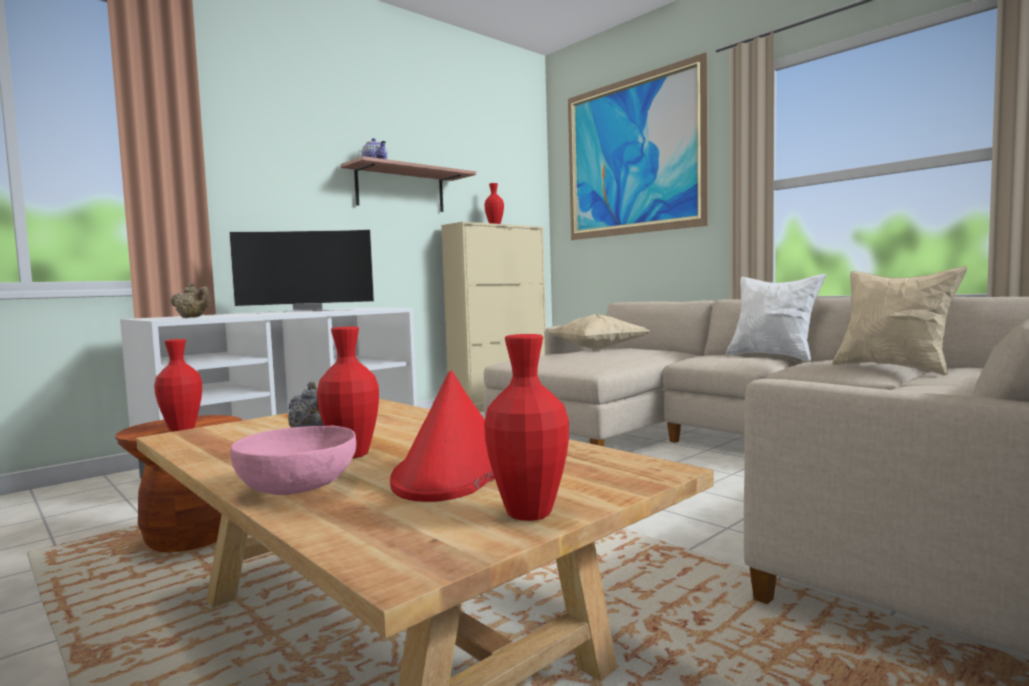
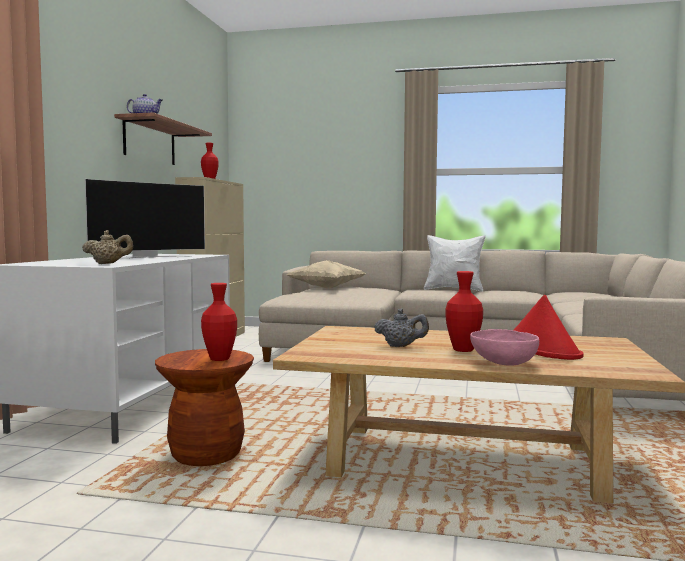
camera: 35 degrees left, 0 degrees up
red vase [484,334,569,521] -> none
picture [568,52,708,240] -> none
beige pillow [832,266,967,375] -> none

